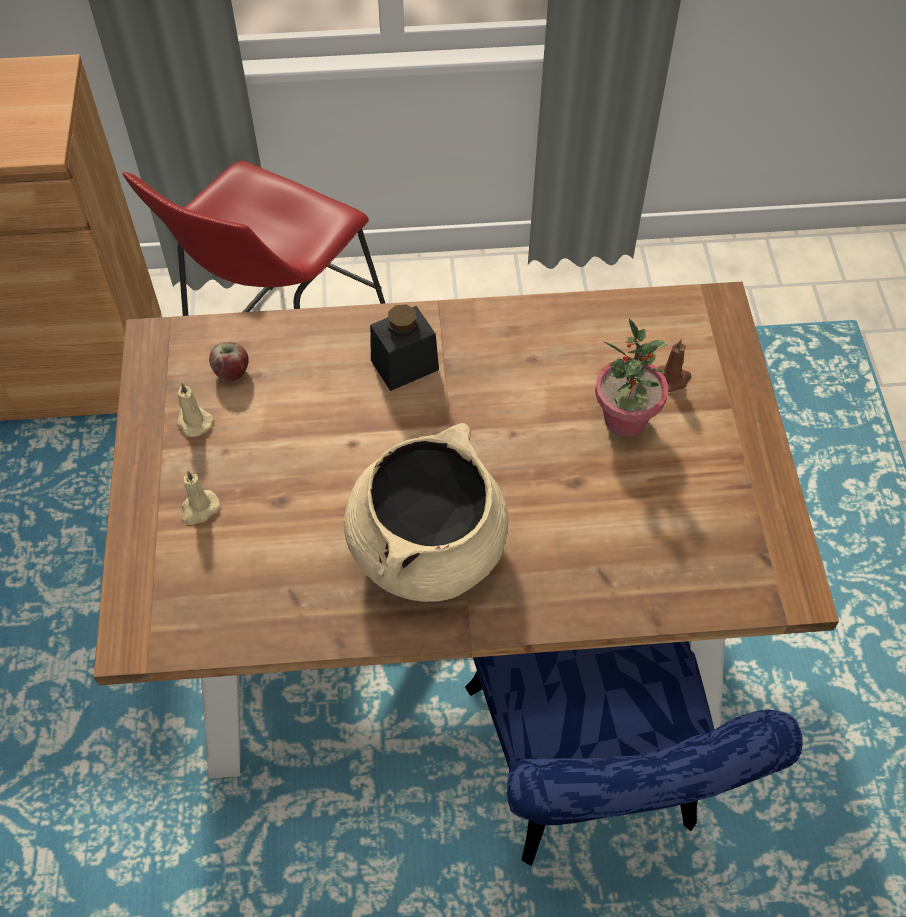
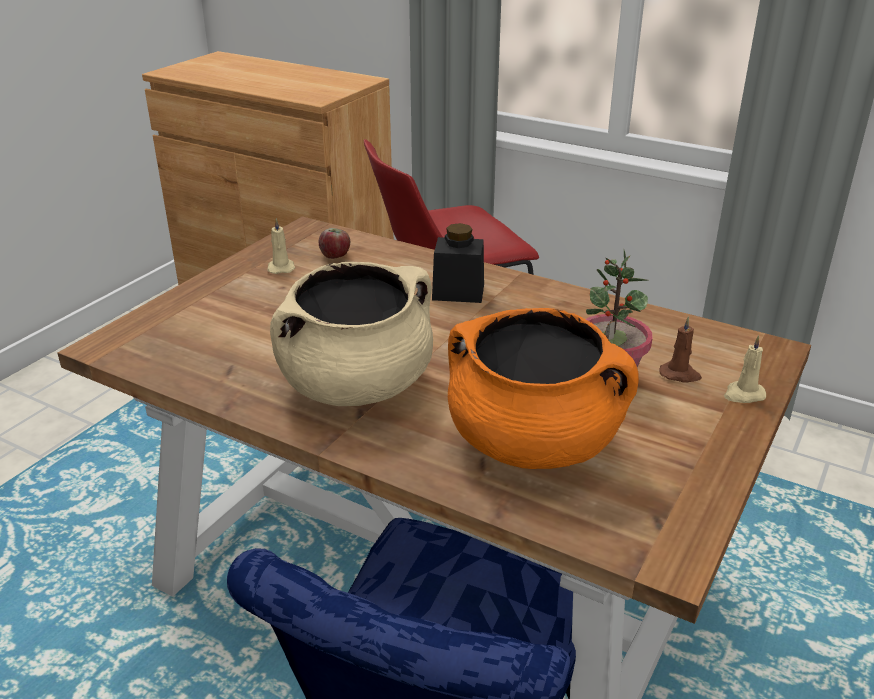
camera: 35 degrees right, 25 degrees down
beige candle [182,471,220,525] -> beige candle moved to [724,335,766,403]
none -> orange cooking pot [448,308,639,469]

